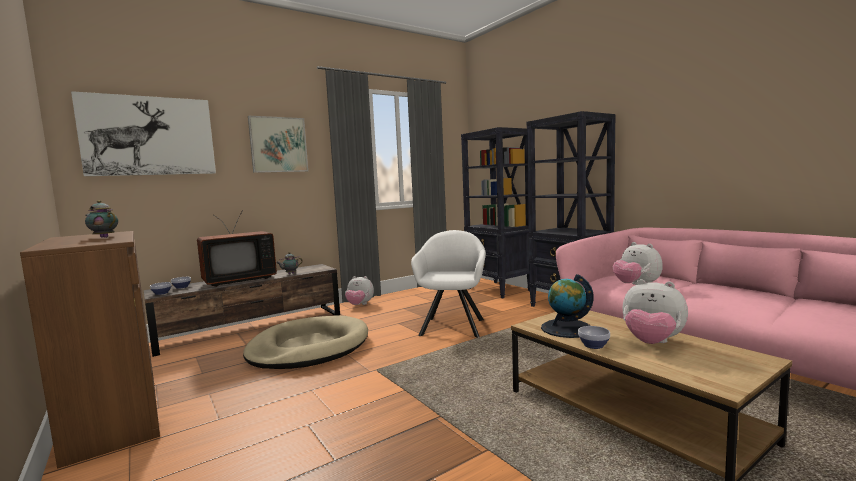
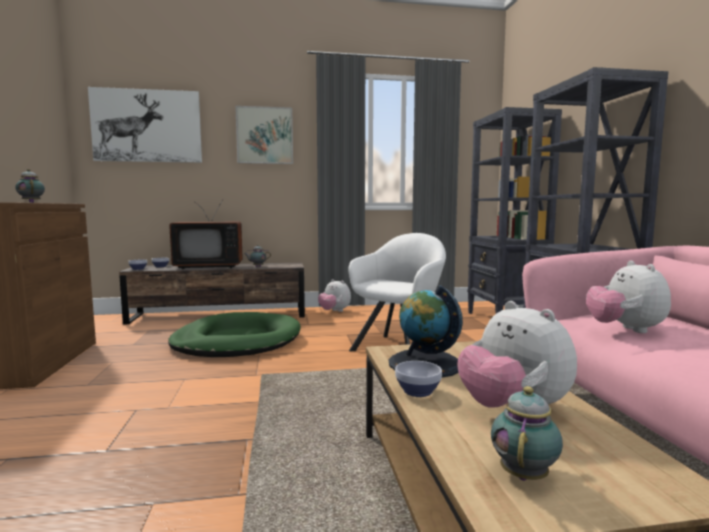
camera: 25 degrees right, 0 degrees up
beige dog bed [243,315,368,369] -> green dog bed [168,312,301,357]
none -> teapot [491,386,563,481]

